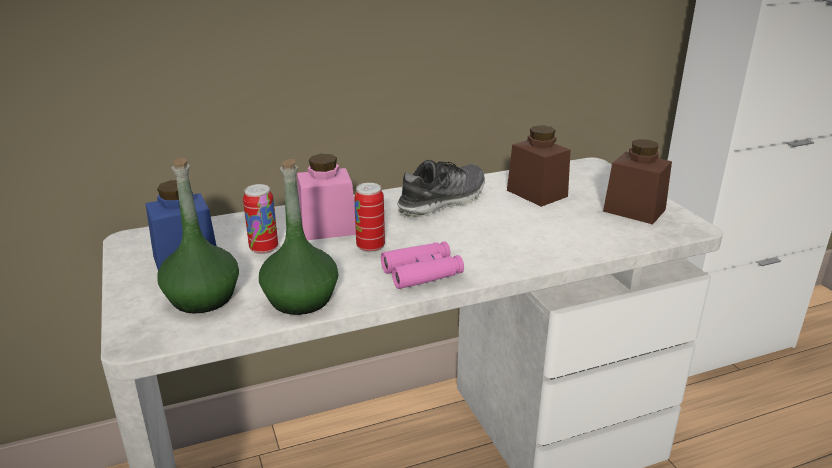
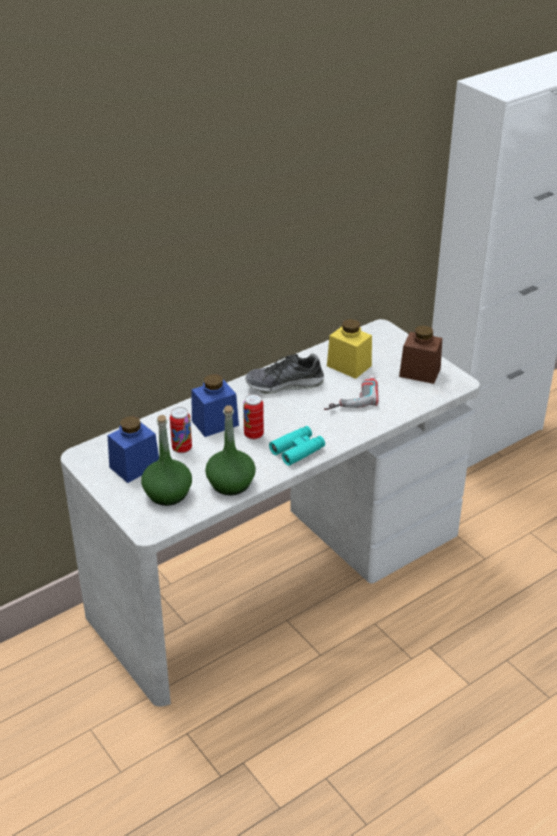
camera: 15 degrees left, 10 degrees up
pink jar [297,154,356,240] -> blue jar [192,374,239,437]
pink binoculars [381,241,464,289] -> turquoise binoculars [269,426,325,466]
shoe [397,160,485,218] -> shoe turned 135 degrees counterclockwise [245,354,324,394]
brown jar [507,125,571,207] -> yellow jar [327,319,372,379]
none -> power drill [324,375,378,410]

